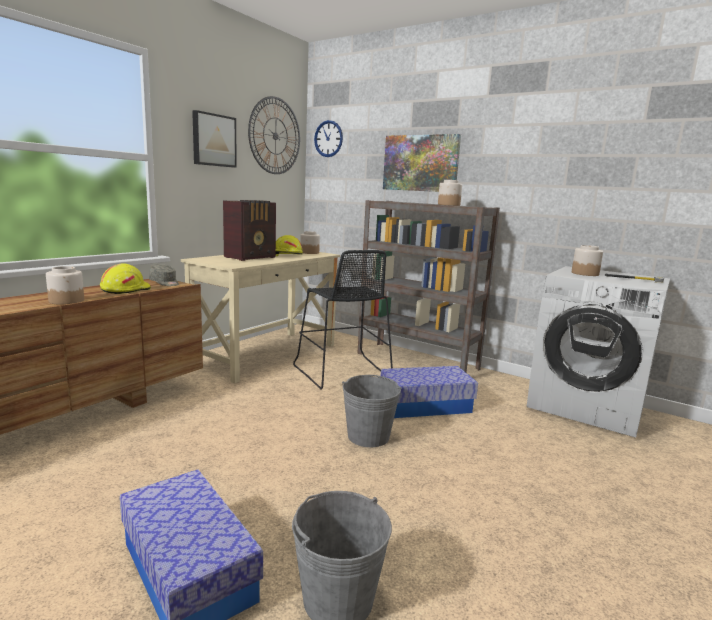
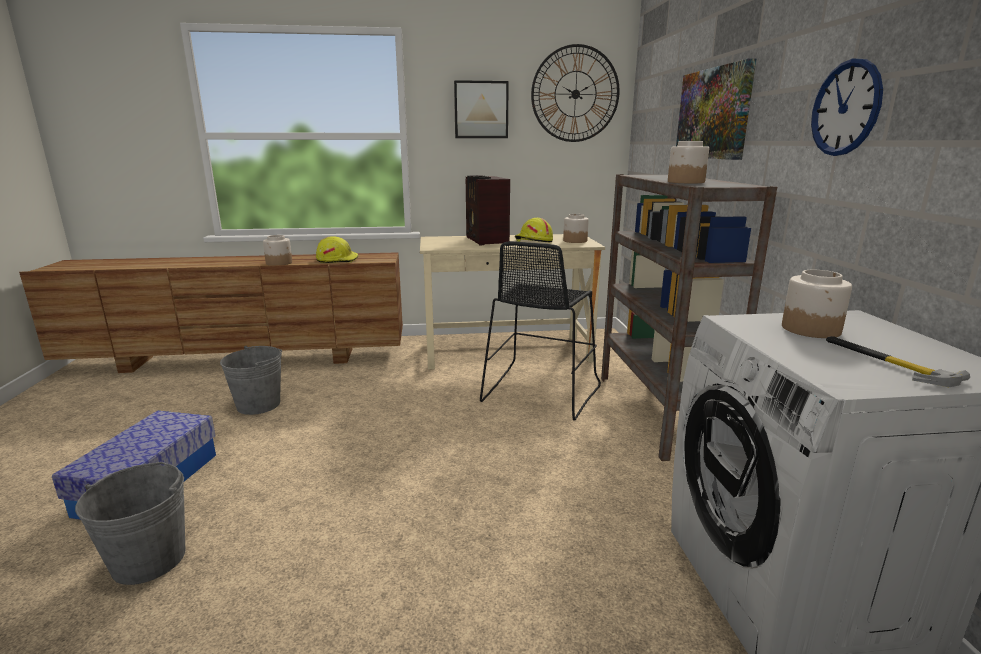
camera: 50 degrees right, 5 degrees up
grey cap [149,264,179,286] -> none
radio [223,200,276,261] -> radio turned 75 degrees clockwise [466,175,510,245]
wall clock [314,120,343,157] -> wall clock moved to [811,59,883,156]
grey bucket [342,375,402,447] -> grey bucket moved to [220,346,282,415]
storage box [381,366,478,418] -> none

